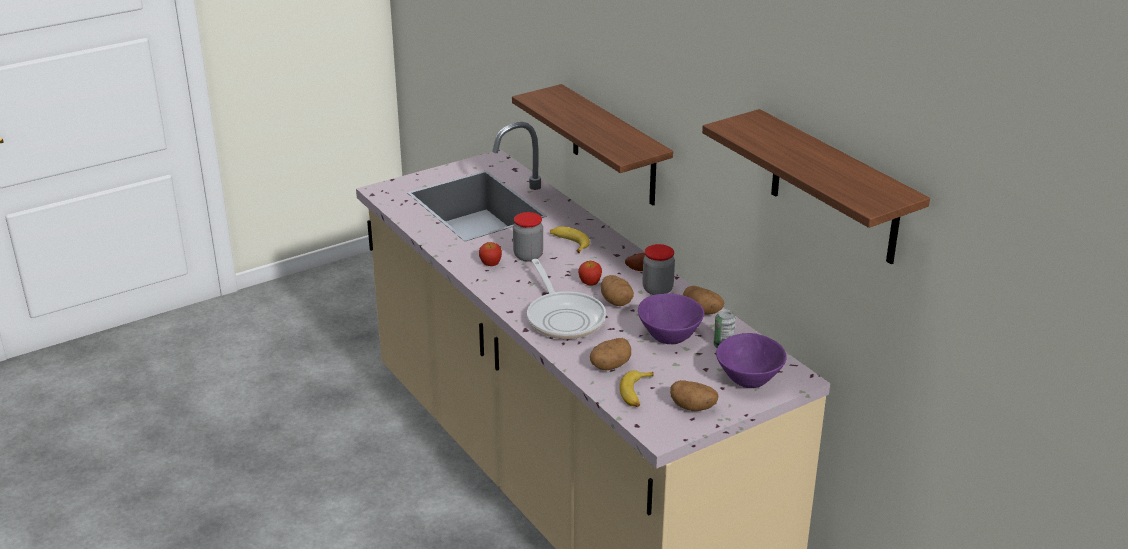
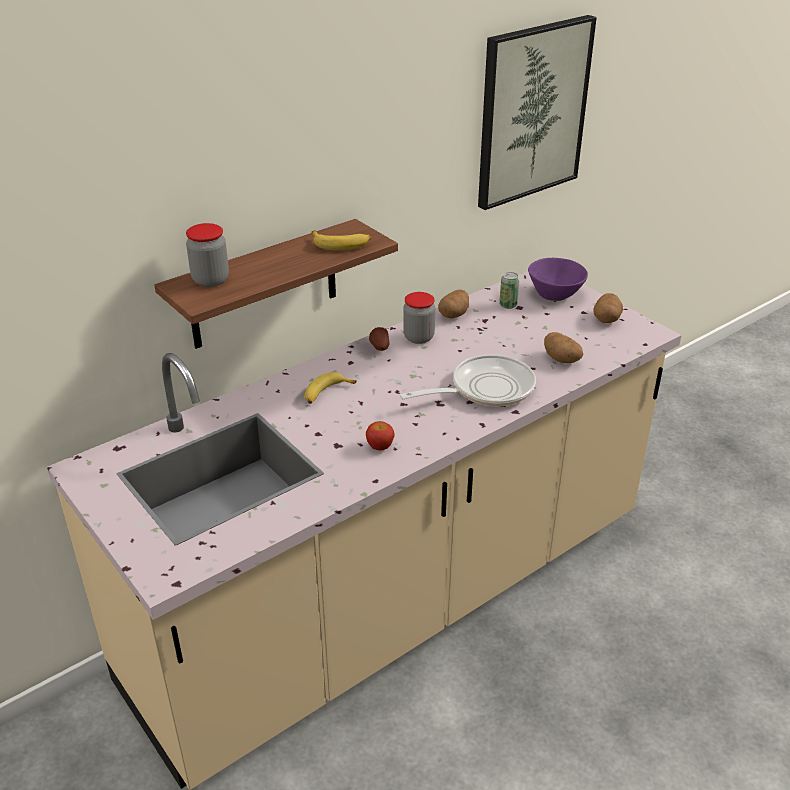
camera: 95 degrees left, 5 degrees up
jar [513,212,543,262] -> jar moved to [186,223,229,287]
apple [578,261,602,286] -> none
potato [601,275,634,306] -> none
banana [619,370,654,407] -> banana moved to [311,230,371,251]
purple bowl [638,293,704,344] -> none
shelf [702,109,930,264] -> picture [478,15,597,210]

